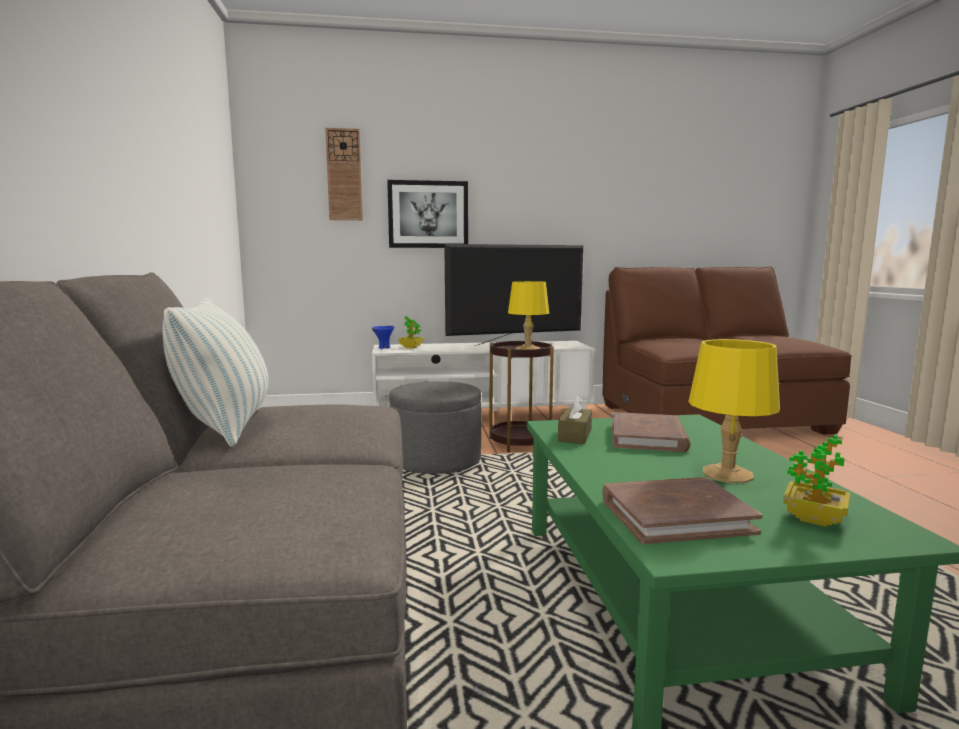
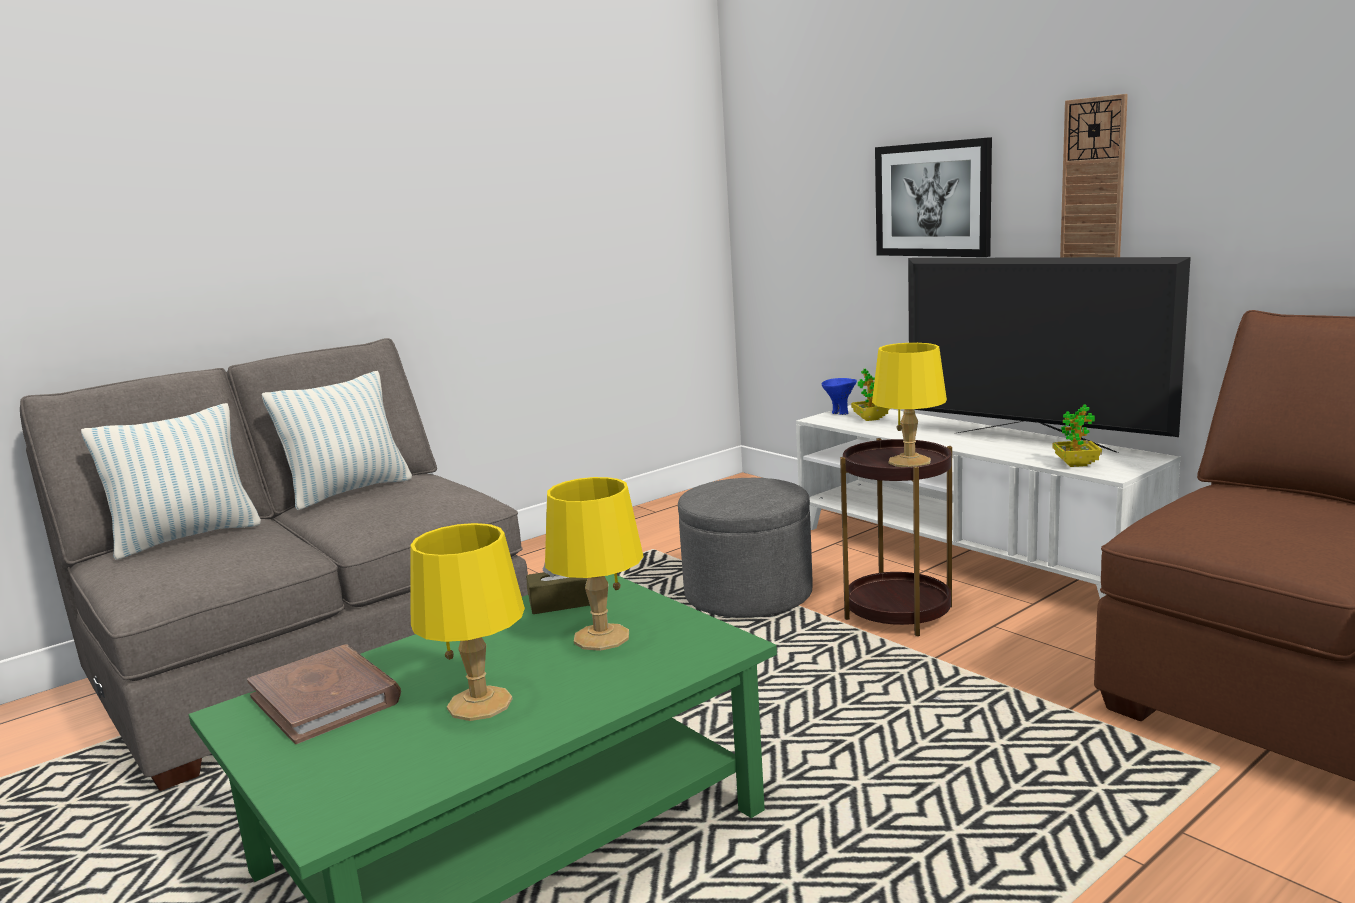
camera: 60 degrees right, 5 degrees up
wall clock [325,128,363,220] -> wall clock moved to [1060,94,1128,257]
brown book [612,412,690,452] -> yellow table lamp [545,477,644,651]
potted plant [783,434,850,527] -> potted plant moved to [1053,405,1102,467]
none -> pillow [81,403,261,560]

